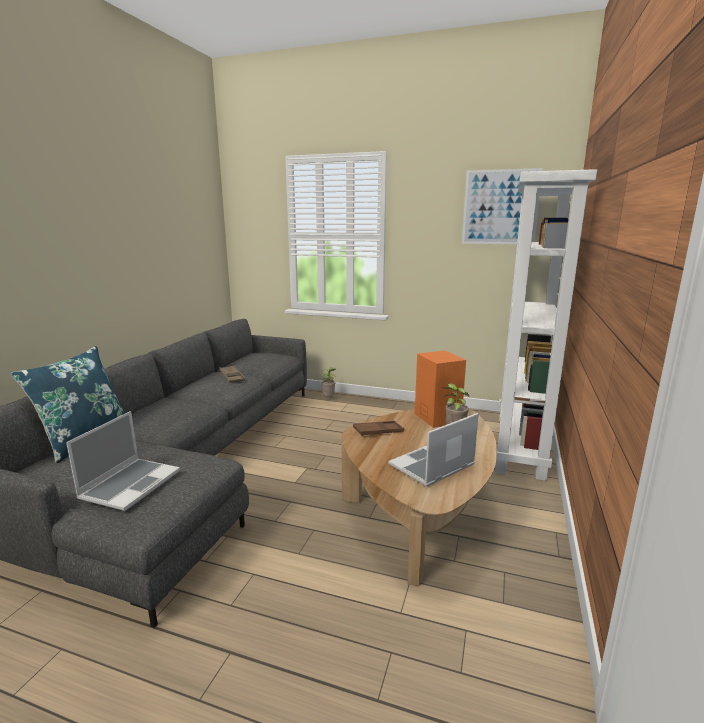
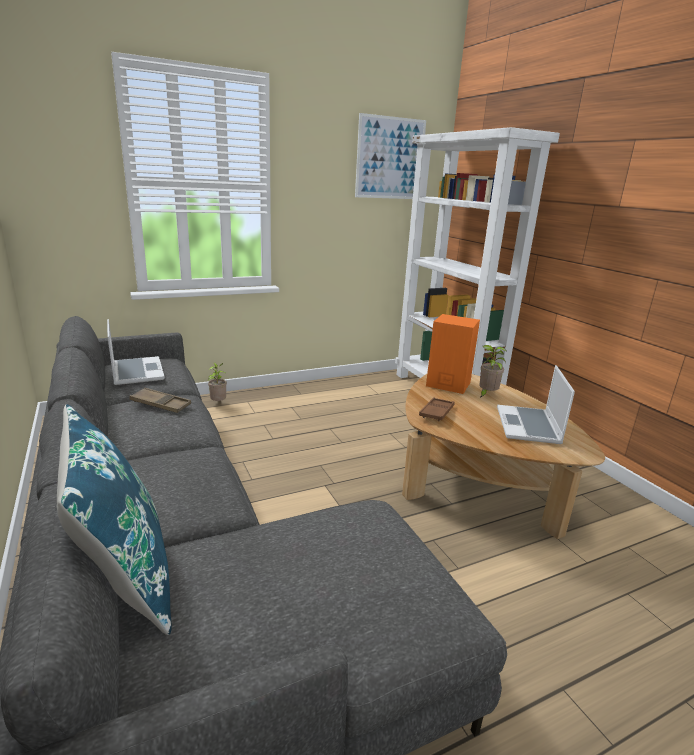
camera: 45 degrees left, 5 degrees up
laptop [66,411,180,511] -> laptop moved to [107,319,165,385]

